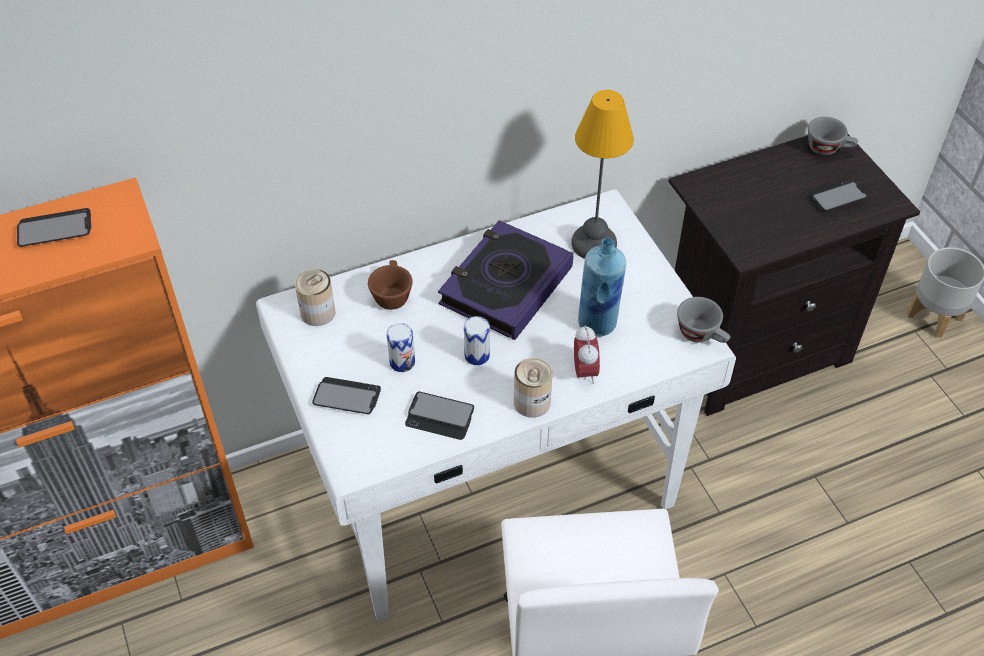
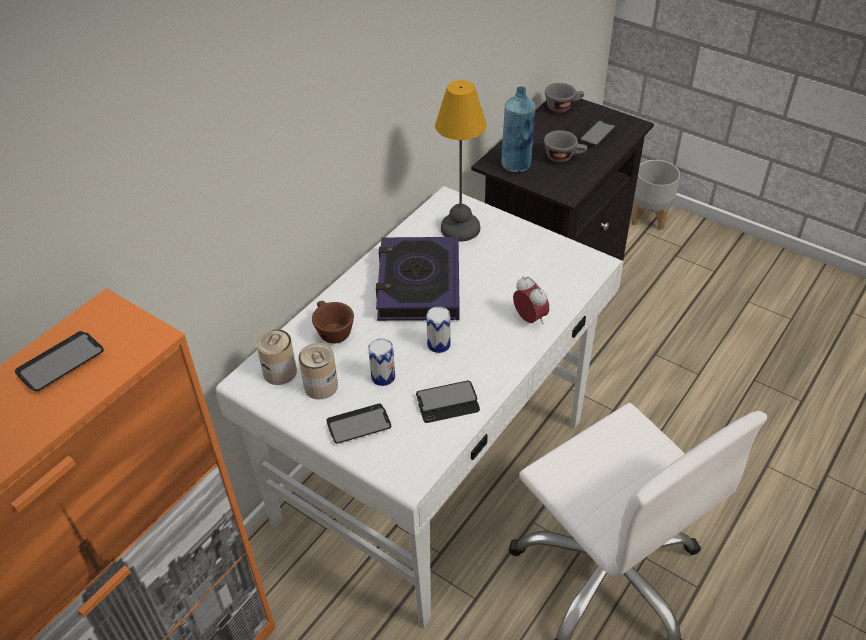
camera: 30 degrees left, 5 degrees down
can [514,358,553,418] -> can moved to [298,343,338,399]
blue bottle [578,238,626,336] -> blue bottle moved to [501,86,535,172]
grey cup [677,297,730,343] -> grey cup moved to [544,130,587,163]

